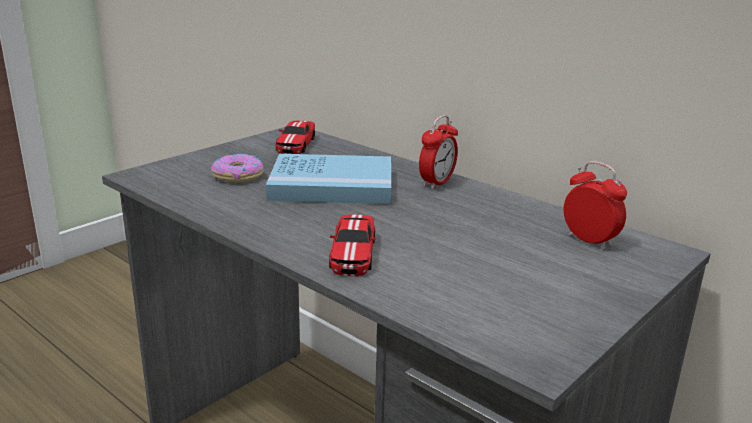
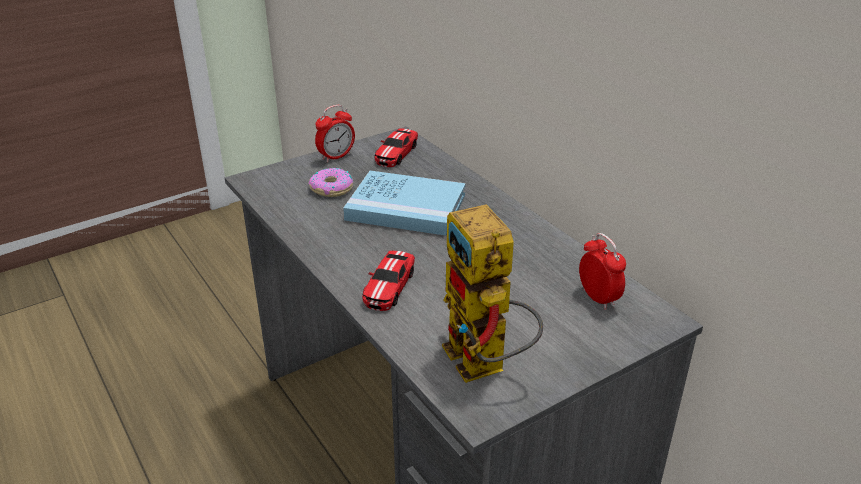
camera: 15 degrees right, 10 degrees up
alarm clock [419,115,458,189] -> alarm clock moved to [315,105,355,163]
none -> toy robot [442,205,543,383]

